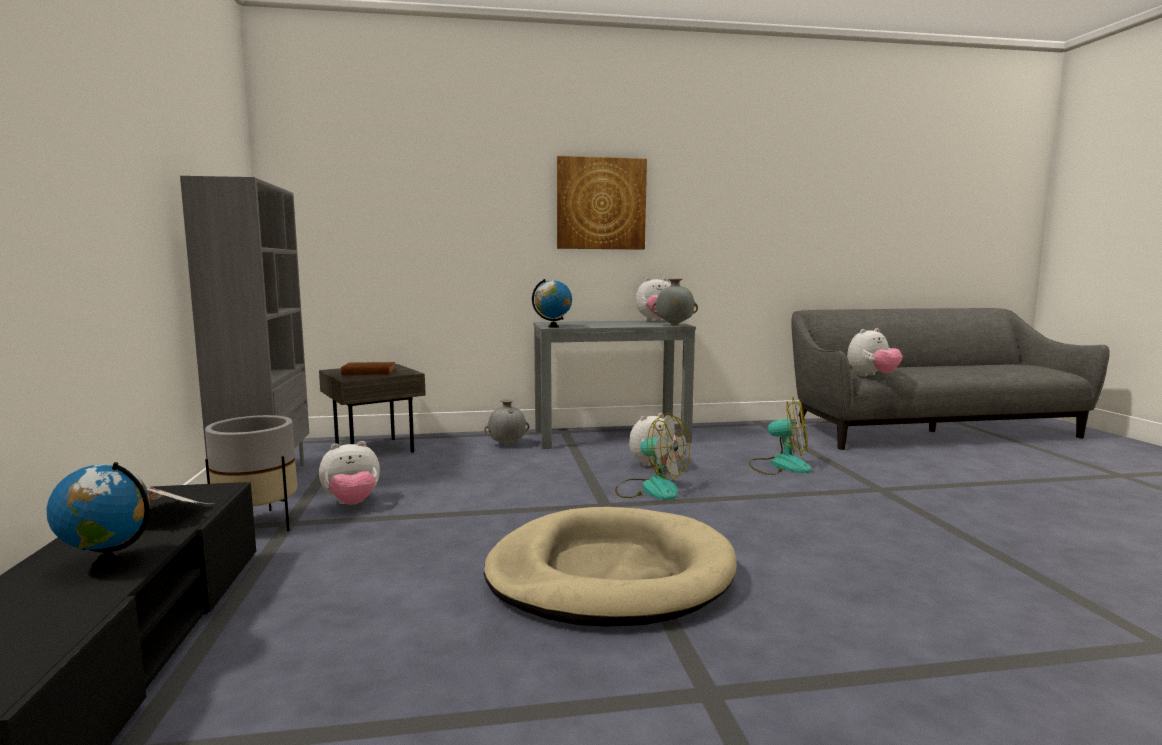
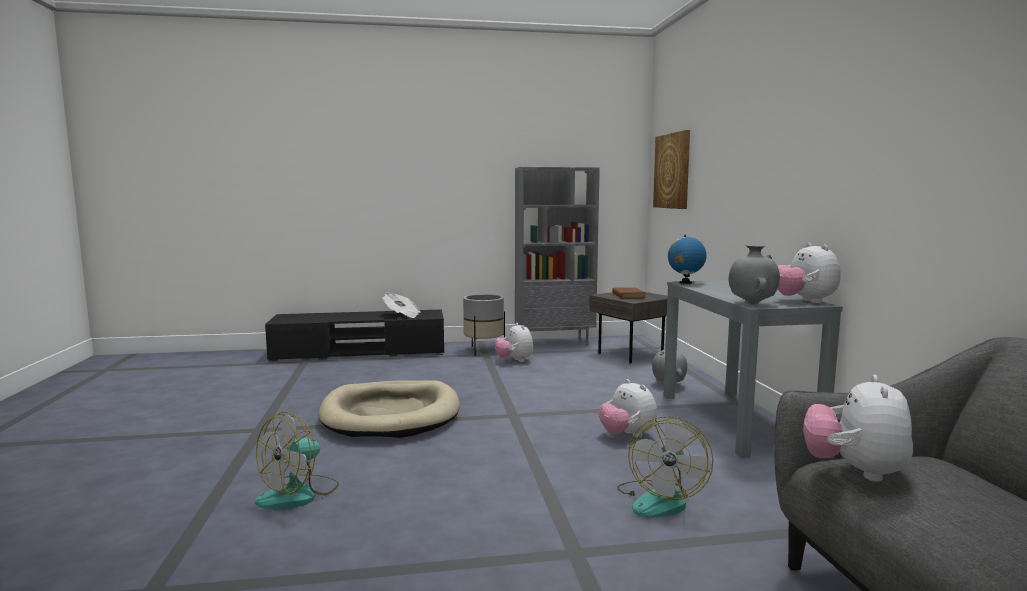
camera: 90 degrees right, 0 degrees up
globe [47,462,150,571] -> none
picture [557,156,647,250] -> picture moved to [653,130,690,209]
fan [615,413,690,500] -> fan moved to [255,412,339,509]
plush toy [847,328,903,376] -> plush toy turned 45 degrees clockwise [803,375,913,482]

